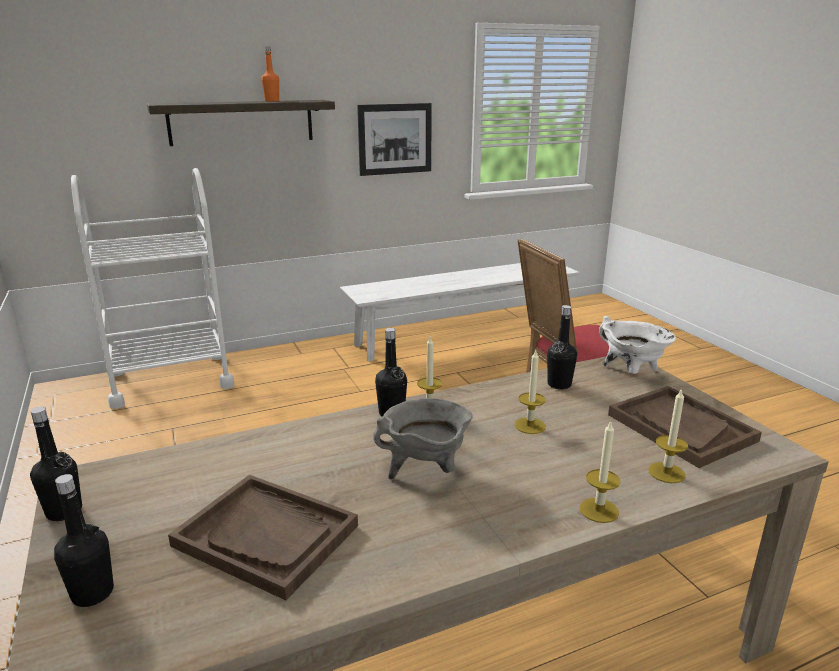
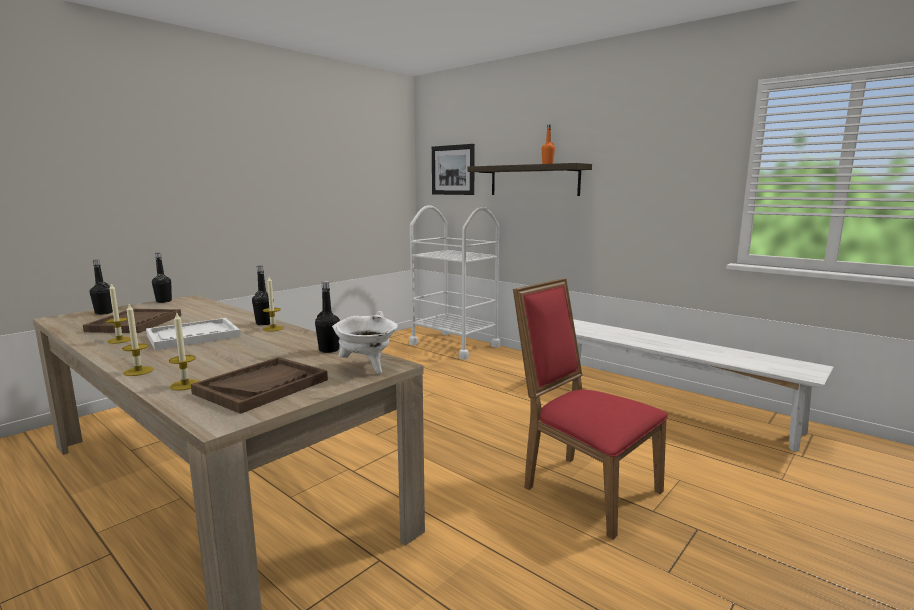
camera: 65 degrees right, 10 degrees down
picture [357,103,432,176] -> picture moved to [432,144,475,195]
grey cooking pot [373,398,473,480] -> white tray [146,318,241,350]
candle [514,350,546,434] -> candle moved to [106,283,131,344]

